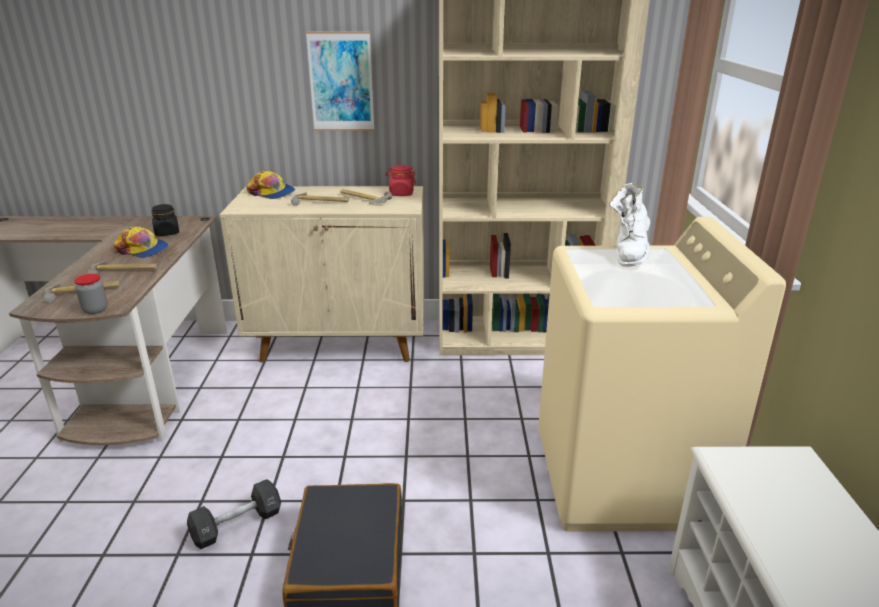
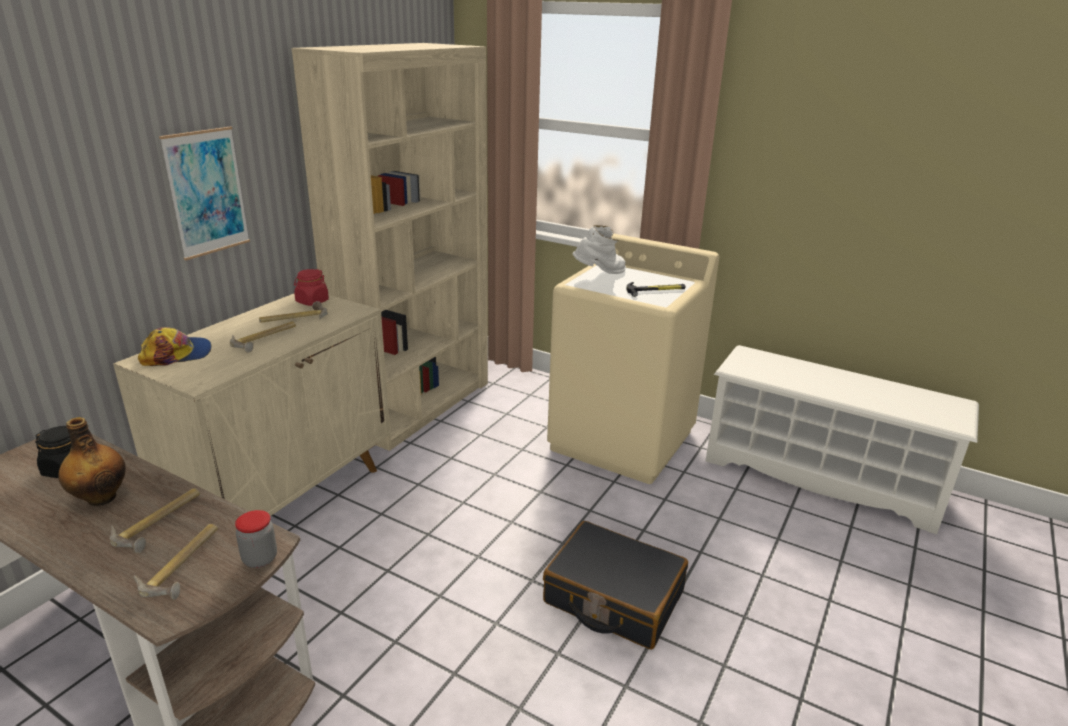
camera: 60 degrees left, 0 degrees up
cap [113,226,169,258] -> bottle [58,417,126,506]
black dumbbell [187,479,281,549] -> none
white boot [609,183,650,267] -> white boot turned 75 degrees counterclockwise [573,225,626,274]
none -> hammer [626,282,685,297]

